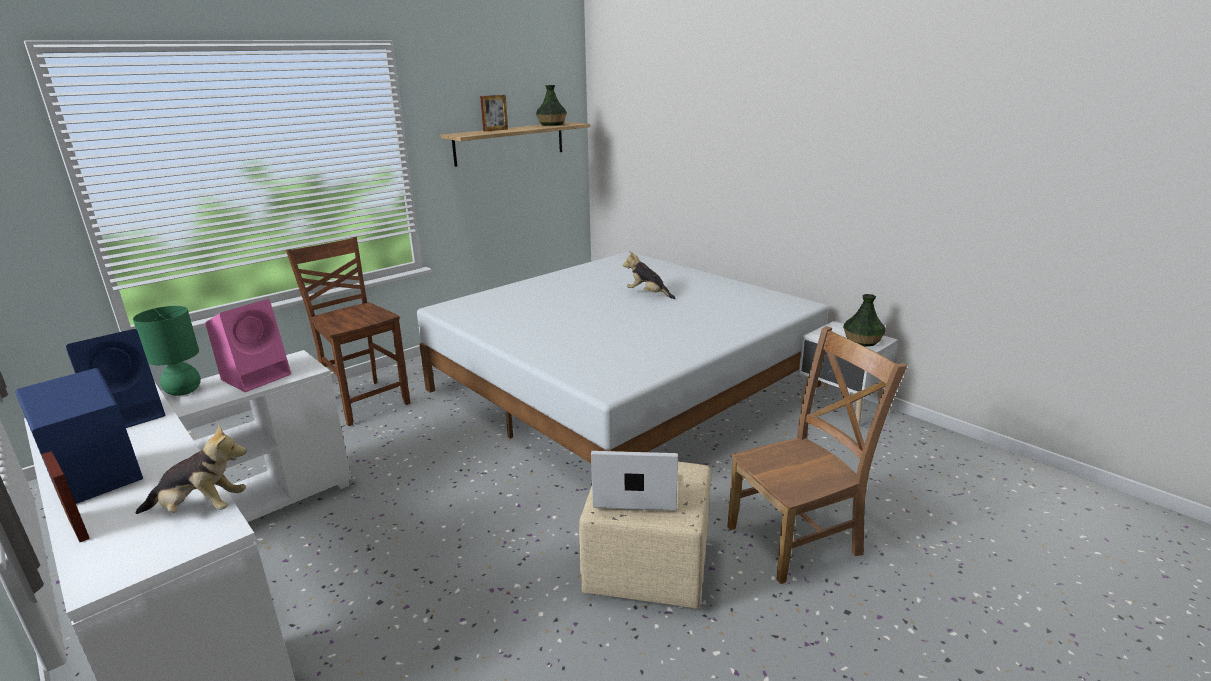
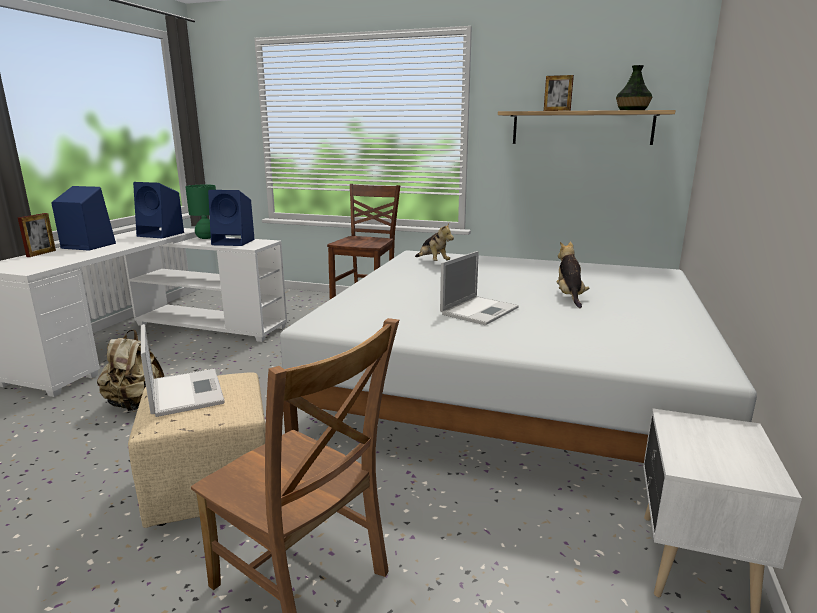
camera: 60 degrees right, 5 degrees down
plush toy [136,424,247,514] -> plush toy moved to [415,223,454,261]
pink speaker [205,299,291,392] -> blue speaker [208,190,255,246]
vase [843,294,886,347] -> none
none -> beige backpack [97,330,164,411]
none -> laptop [440,251,519,325]

